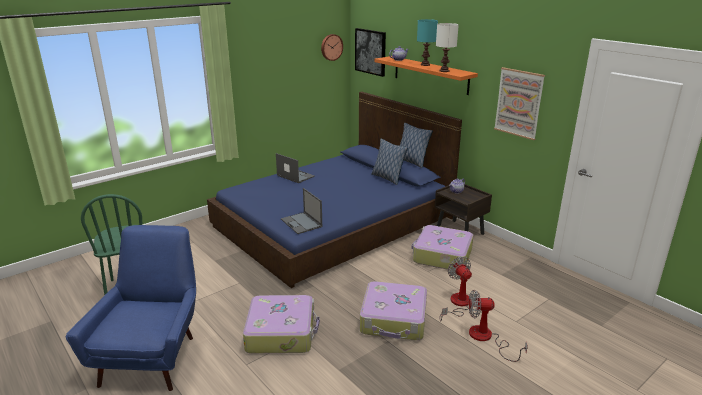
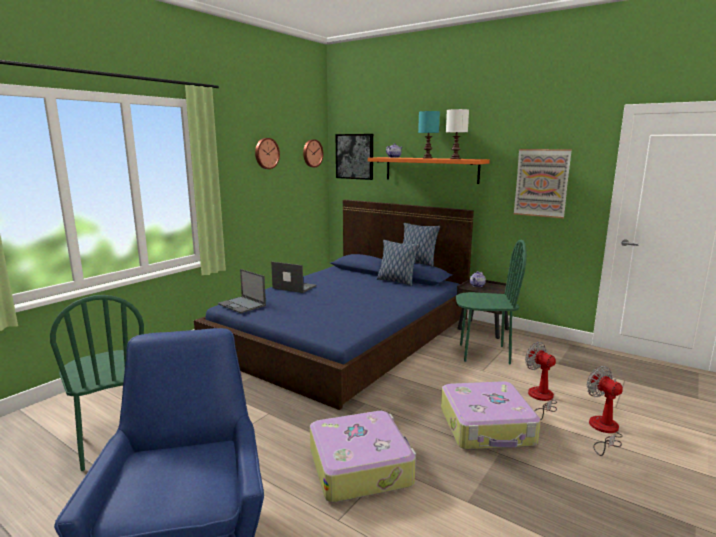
camera: 15 degrees left, 10 degrees down
laptop [281,188,322,234] -> laptop moved to [218,269,266,313]
suitcase [411,225,473,270] -> green chair [456,240,527,364]
fan [469,290,528,362] -> fan turned 75 degrees clockwise [586,366,623,456]
none -> wall clock [255,138,280,169]

